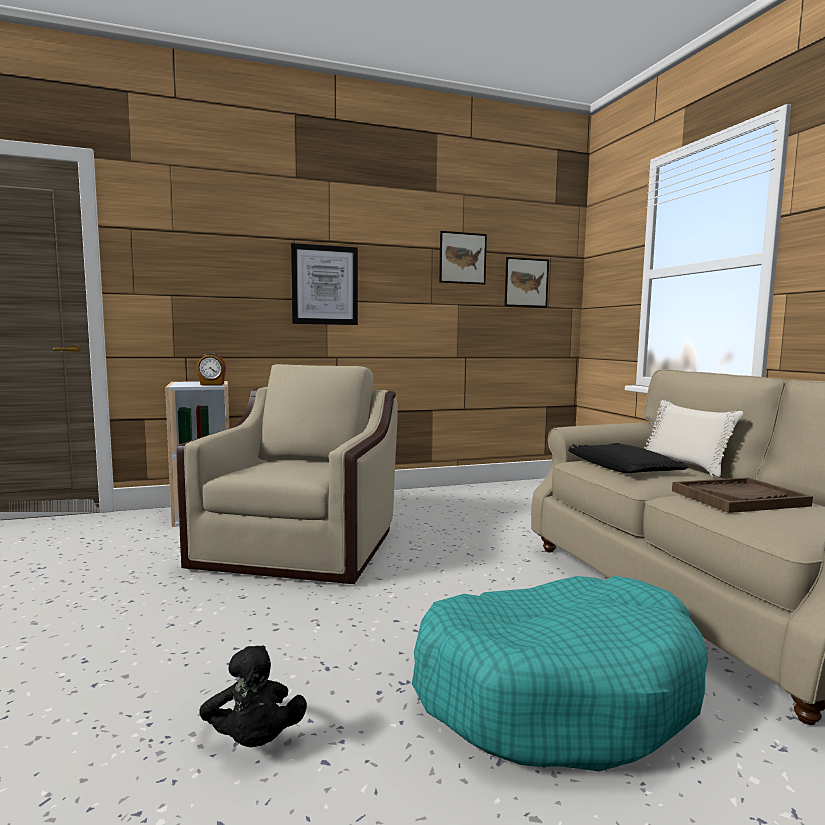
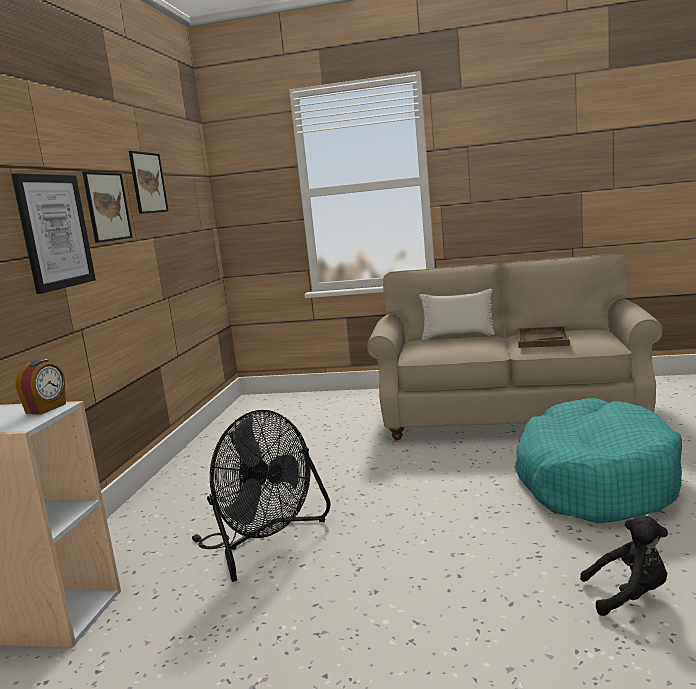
camera: 60 degrees left, 5 degrees up
beige armchair [177,364,398,584] -> black fan [192,410,330,582]
picture [504,257,549,307] -> picture moved to [82,172,133,243]
black pillow [568,443,688,473] -> none

